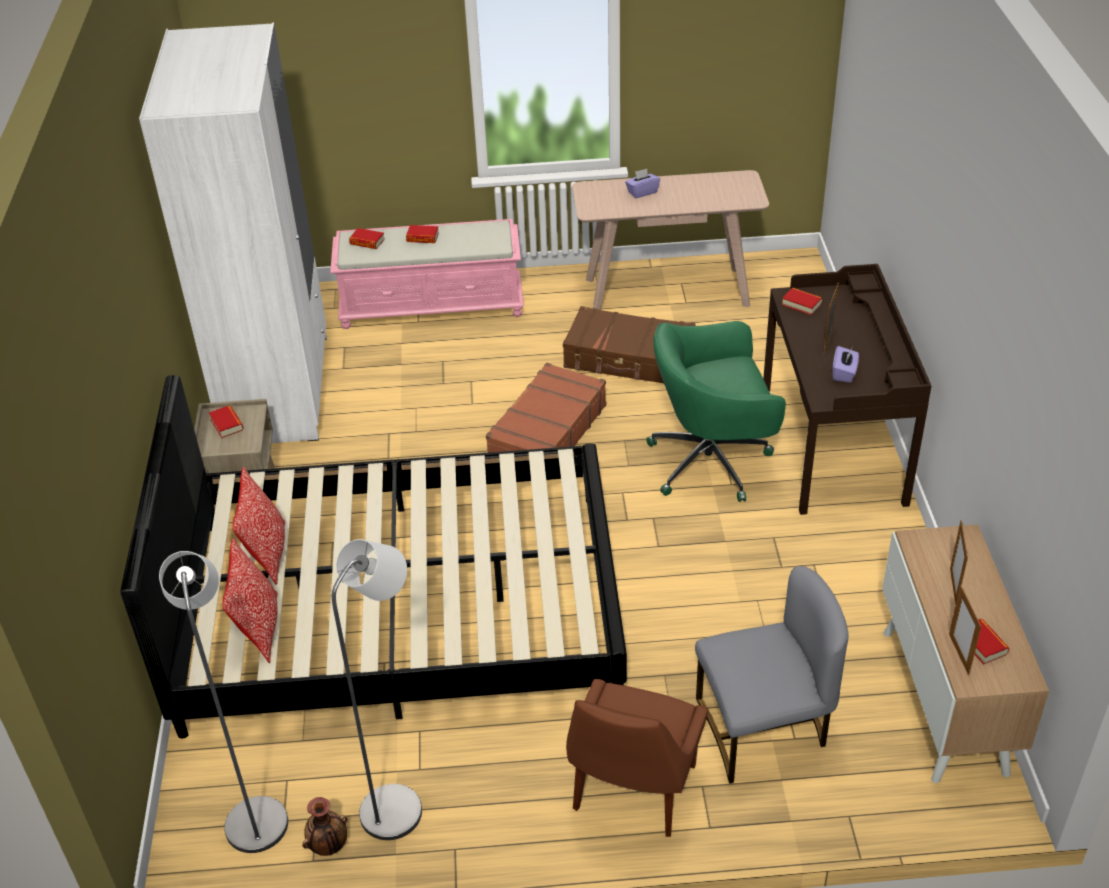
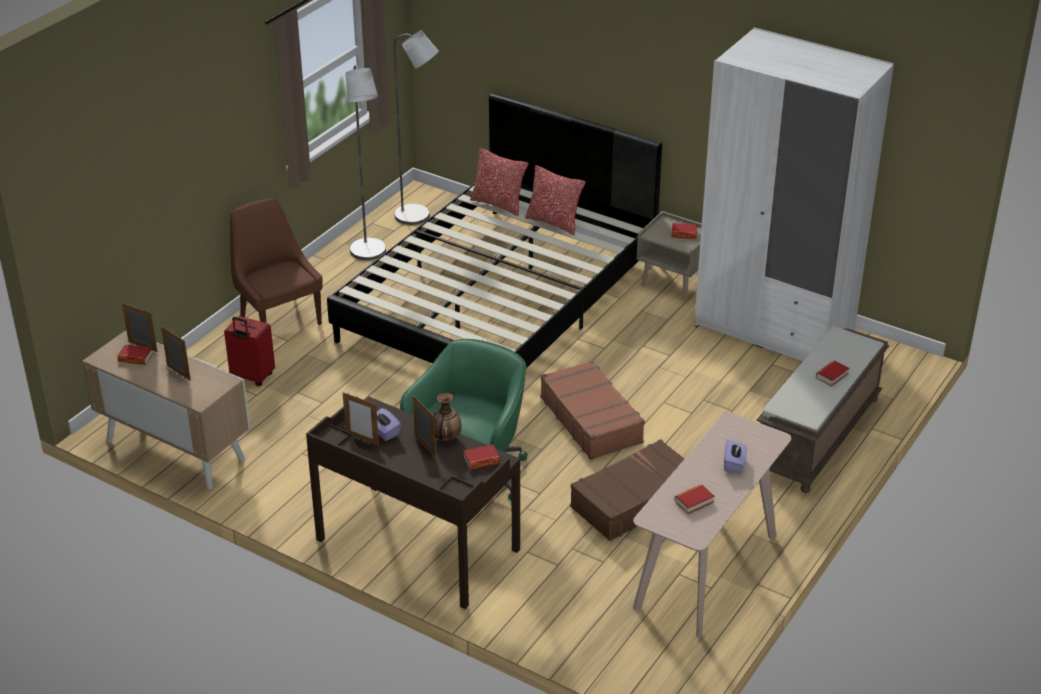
camera: 125 degrees right, 5 degrees down
vase [302,797,347,856] -> vase moved to [433,393,462,441]
pink bench [330,219,524,329] -> brown bench [757,326,889,493]
book [349,228,385,249] -> book moved to [675,484,714,514]
grey chair [695,566,849,784] -> red suitcase [224,316,275,386]
none -> picture frame [343,392,379,446]

